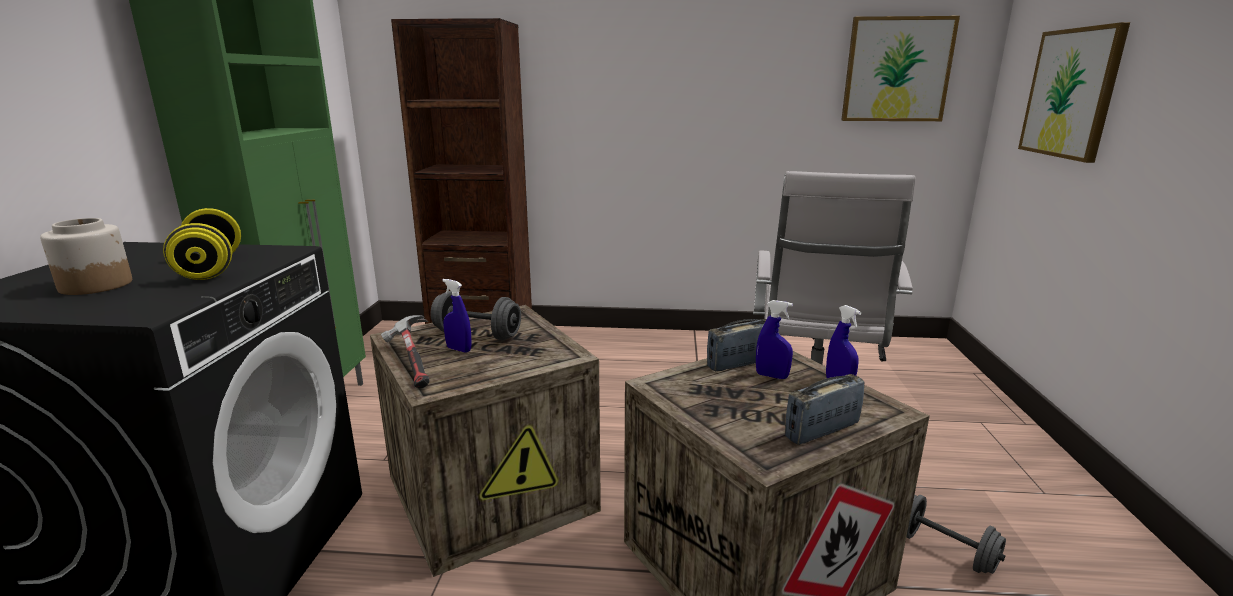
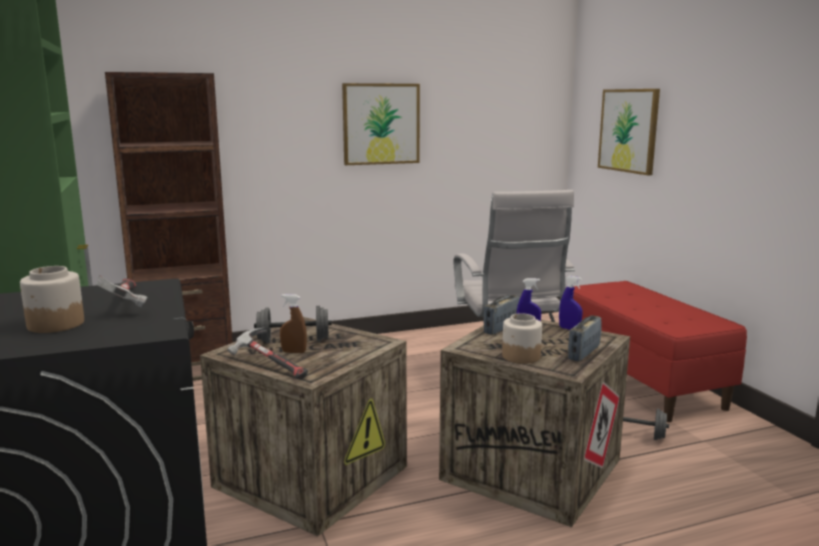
camera: 25 degrees left, 5 degrees down
yellow dumbbell [163,208,241,280] -> hammer [95,275,148,308]
blue spray bottle [442,279,472,353] -> brown spray bottle [280,294,307,353]
picture [841,16,960,121] -> picture moved to [342,83,420,165]
none -> jar [502,313,542,364]
none -> red bench [573,281,747,422]

